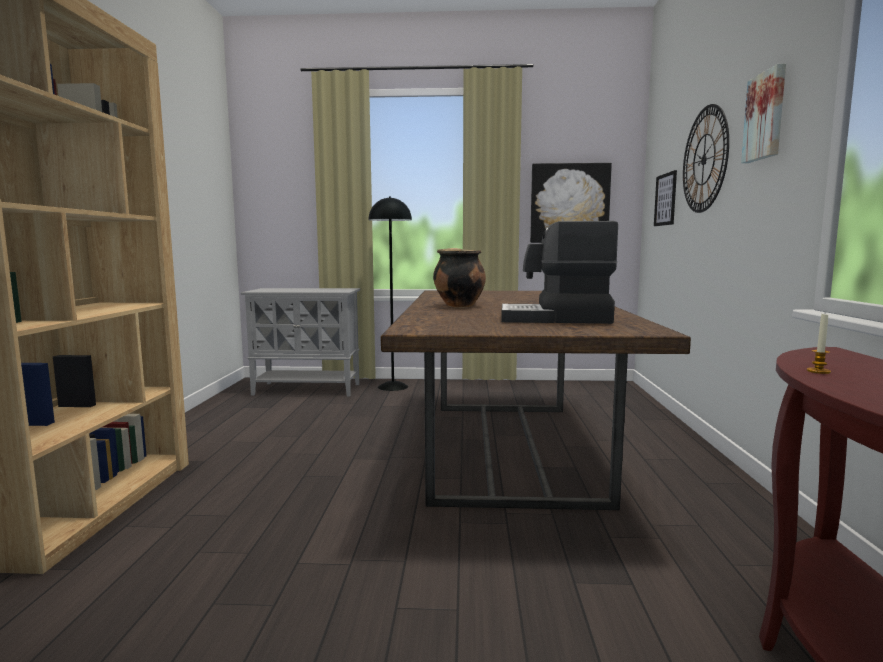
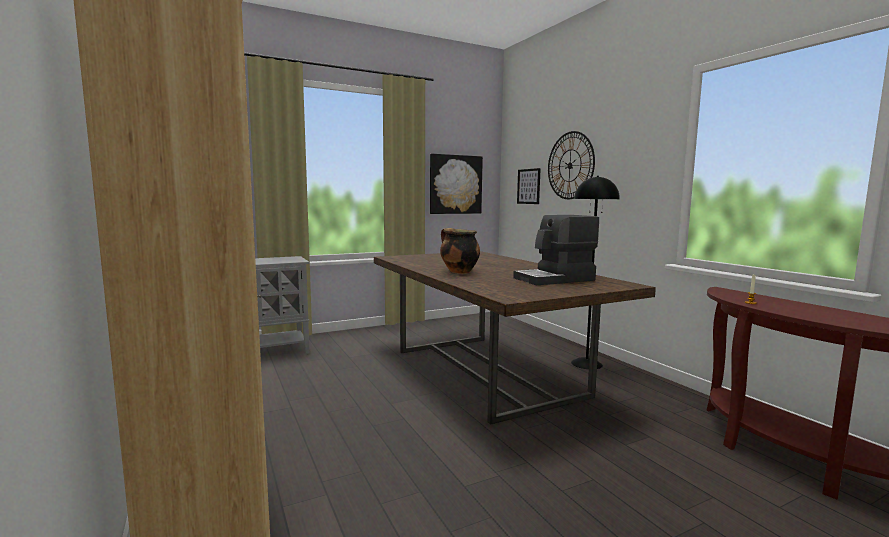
camera: 30 degrees left, 0 degrees up
black floor lamp [369,197,412,391] -> black floor lamp moved to [571,176,620,369]
picture [741,64,786,163] -> none

